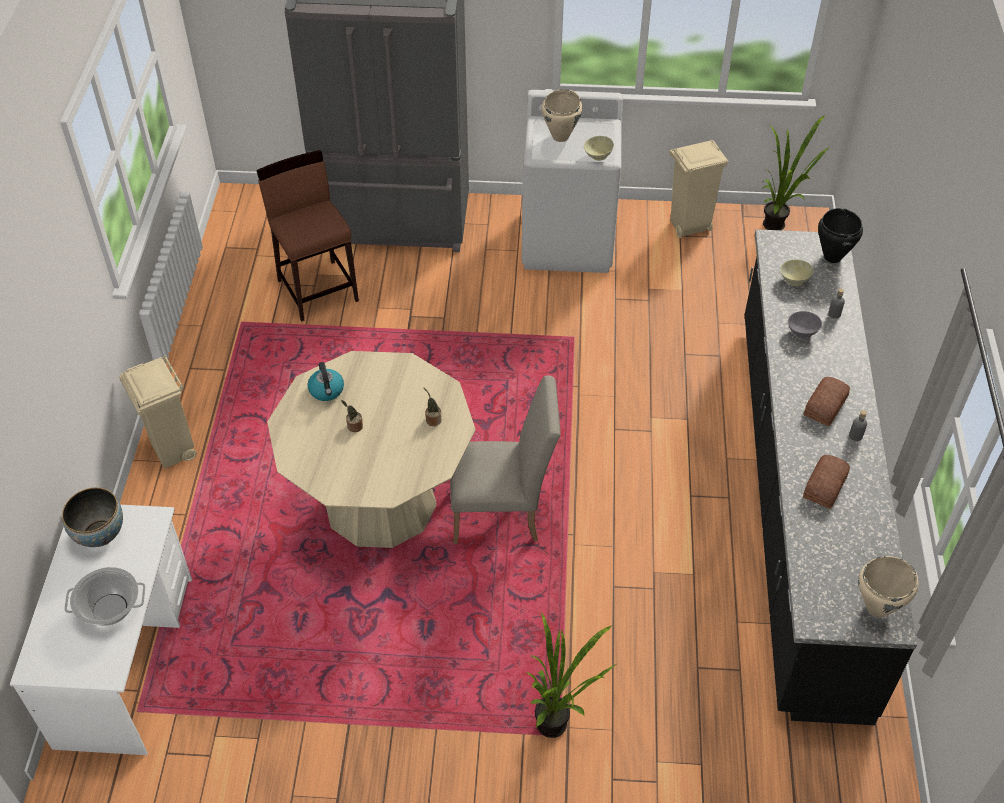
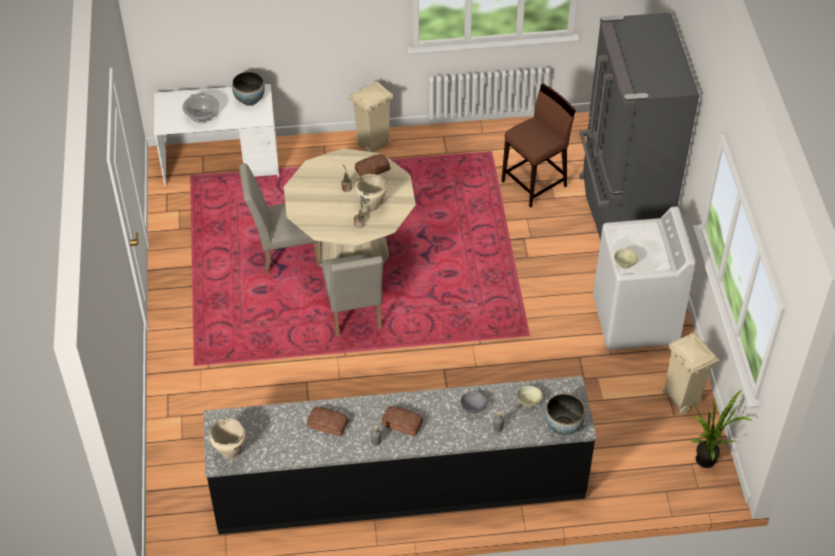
camera: 80 degrees right, 0 degrees up
kettle [307,362,344,401] -> bread [355,154,391,176]
potted plant [526,612,616,738] -> none
beige cooking pot [541,89,582,142] -> beige cooking pot moved to [355,174,387,211]
black cooking pot [818,208,863,263] -> bowl [545,394,585,435]
none -> beige chair [239,163,320,274]

